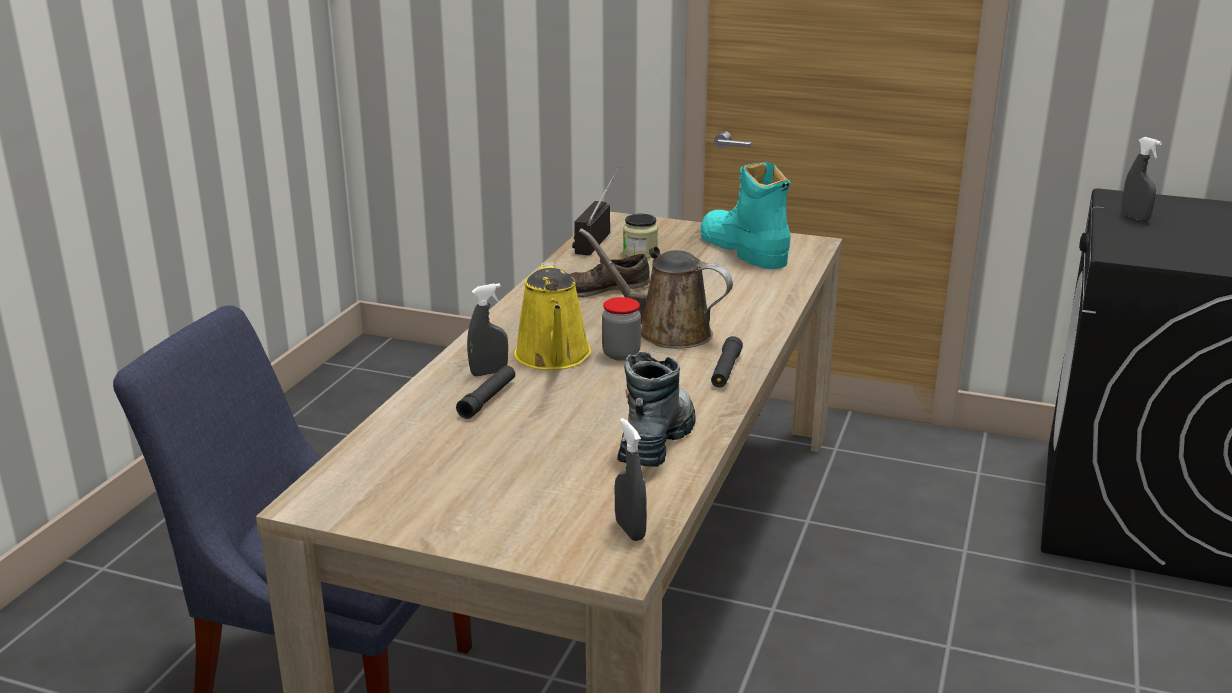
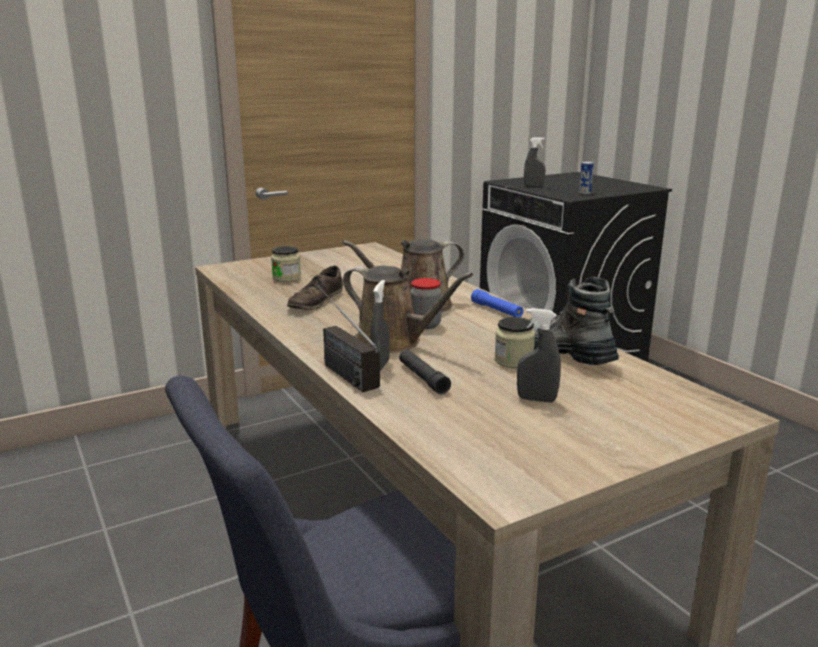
camera: 50 degrees left, 5 degrees down
yellow watering can [514,262,591,370] -> brown watering can [343,266,473,353]
radio [572,167,619,255] -> radio moved to [317,285,380,392]
grey spray bottle [615,418,647,541] -> grey spray bottle moved to [517,308,561,402]
turquoise boot [700,162,790,269] -> none
black flashlight [711,336,743,388] -> blue flashlight [471,289,523,317]
none -> jar [494,317,535,368]
none -> can [579,162,594,195]

